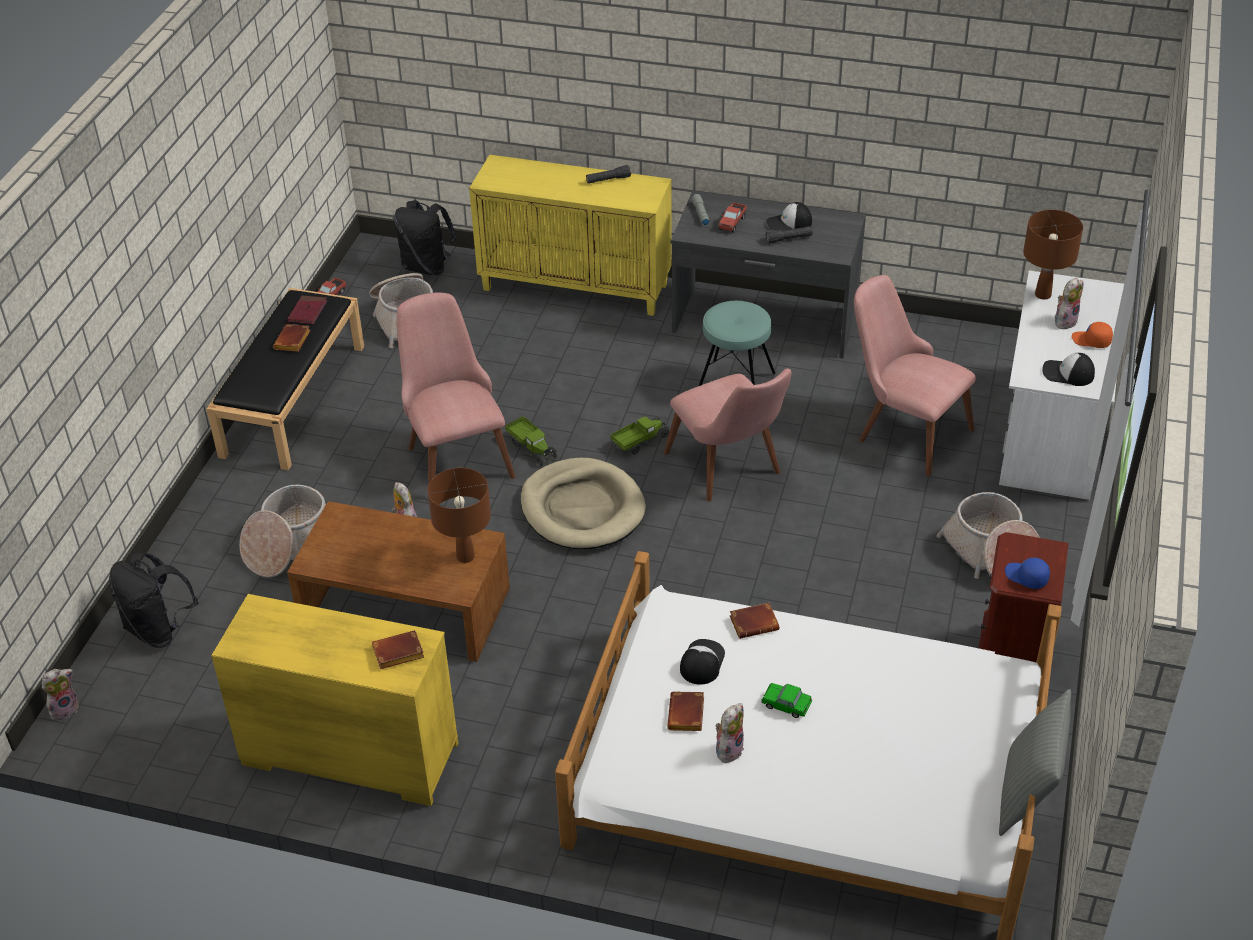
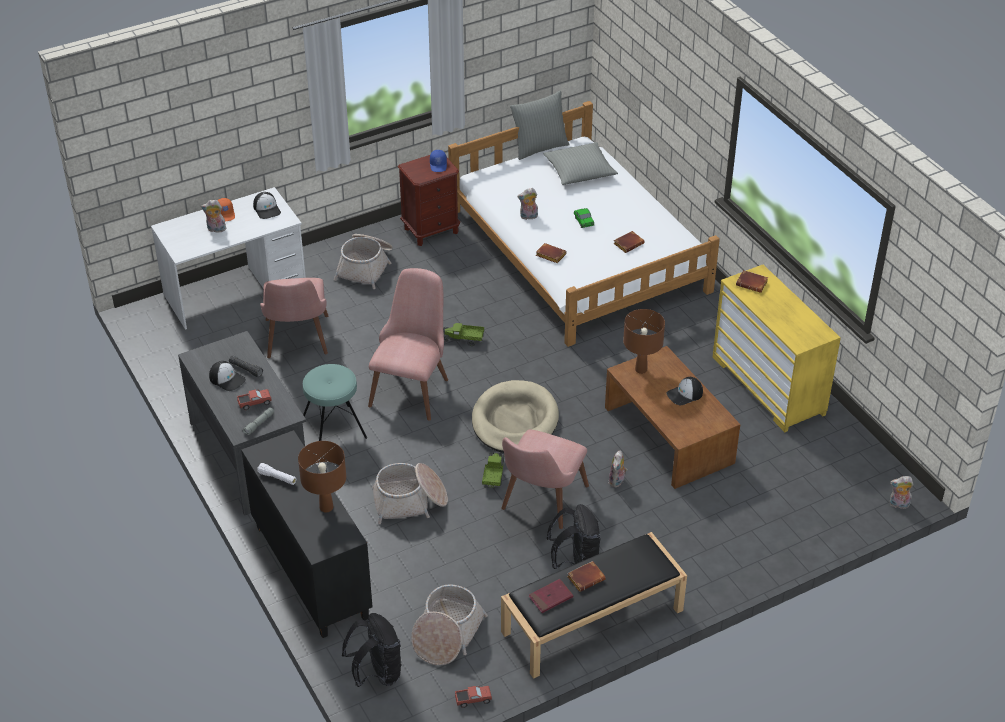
camera: 135 degrees left, 0 degrees up
black backpack [109,553,199,648] -> black backpack moved to [547,504,601,569]
basket [239,485,326,577] -> basket moved to [372,463,448,524]
yellow cabinet [469,154,671,316] -> black cabinet [241,430,373,638]
black flashlight [586,165,631,184] -> white flashlight [257,463,296,485]
toy truck [611,416,670,455] -> toy truck moved to [443,323,484,346]
cap [680,639,725,685] -> cap moved to [667,377,703,406]
plush toy [716,703,744,763] -> plush toy moved to [517,188,538,220]
brown table lamp [1023,210,1083,300] -> brown table lamp moved to [298,441,346,513]
none -> grey pillow [543,142,618,185]

